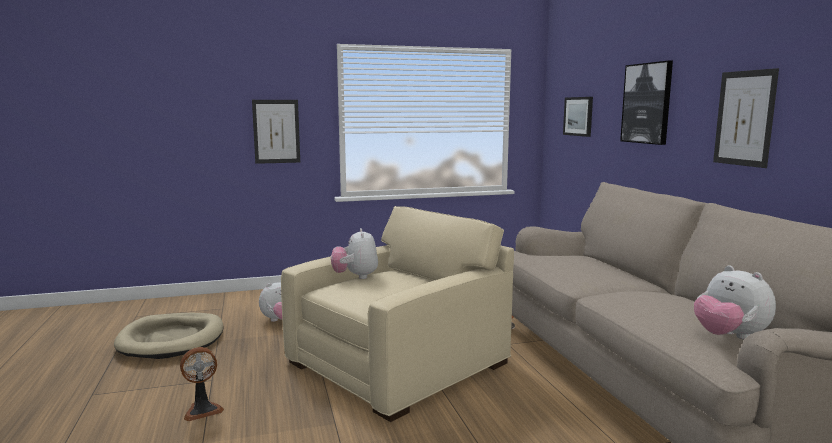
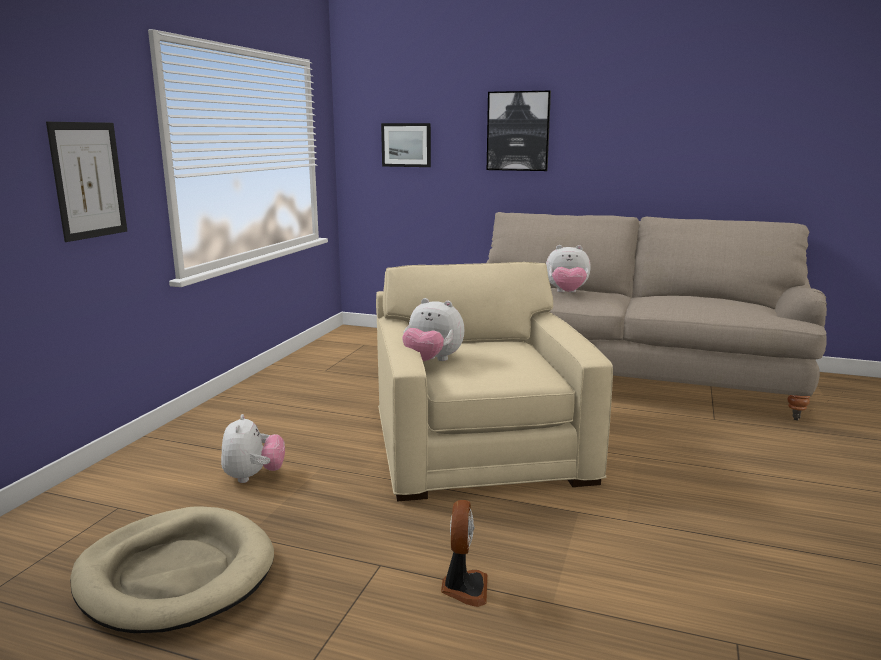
camera: 55 degrees left, 5 degrees up
plush toy [694,265,776,340] -> plush toy moved to [546,245,591,293]
picture [713,68,779,168] -> none

